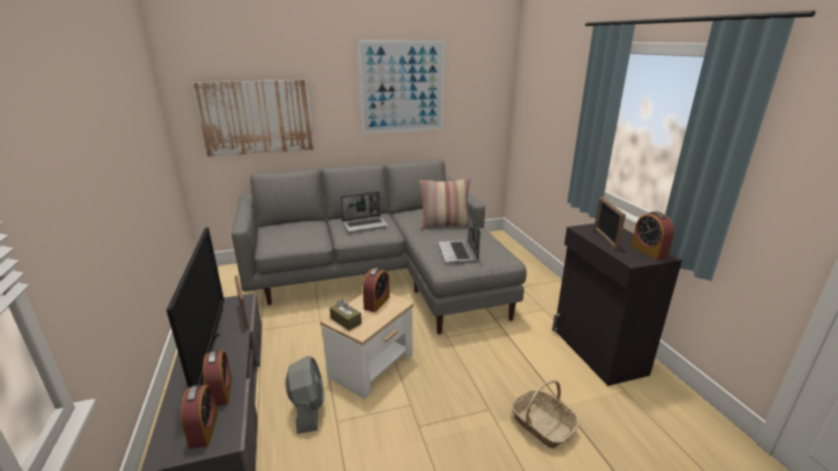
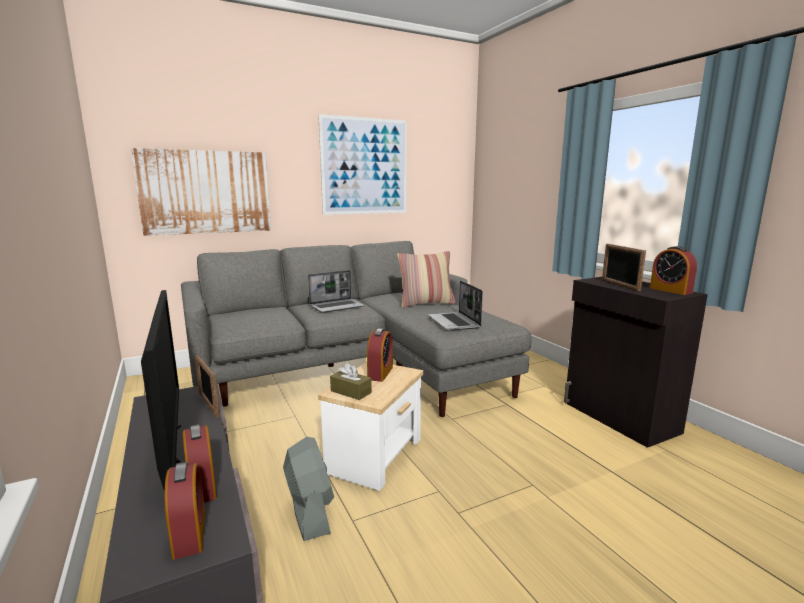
camera: 10 degrees left, 10 degrees down
basket [511,380,580,448] -> none

